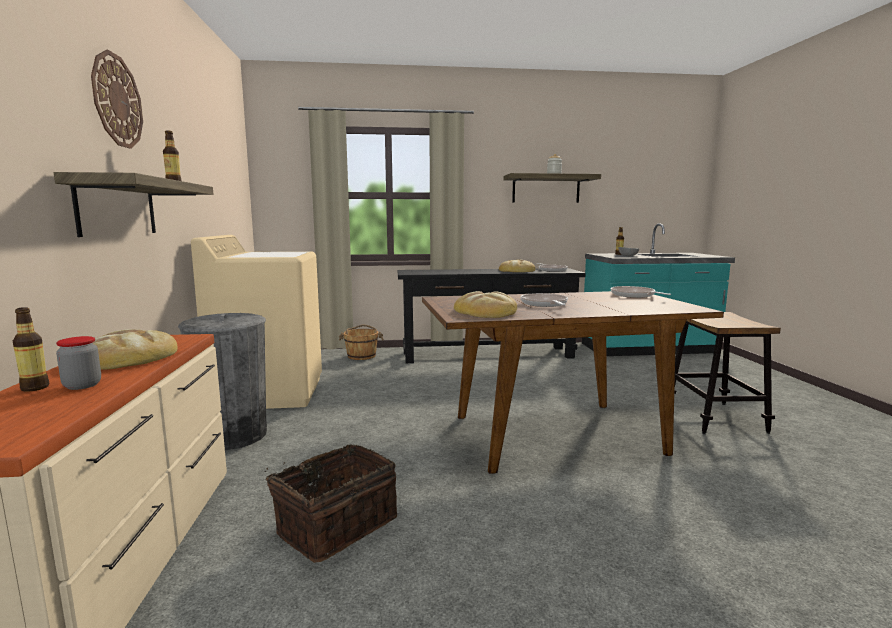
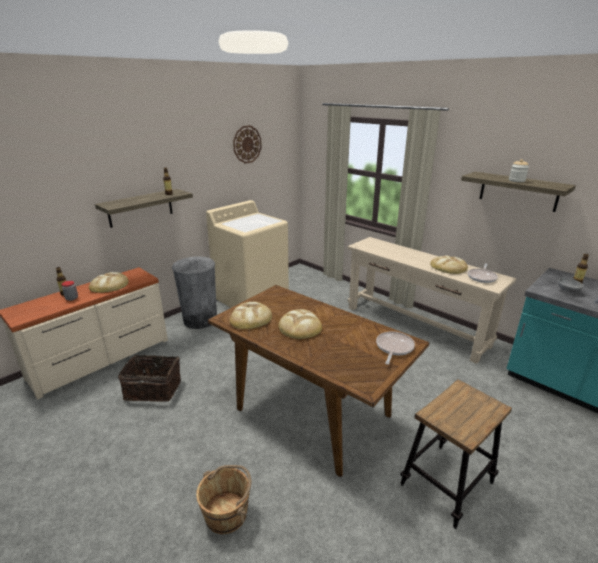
camera: 50 degrees right, 15 degrees up
wall clock [91,50,143,149] -> wall clock moved to [233,125,262,164]
brown bucket [339,325,384,360] -> brown bucket moved to [196,465,251,534]
black console table [398,268,586,363] -> beige console table [348,237,516,364]
frying pan [521,293,568,307] -> bread [279,309,322,339]

